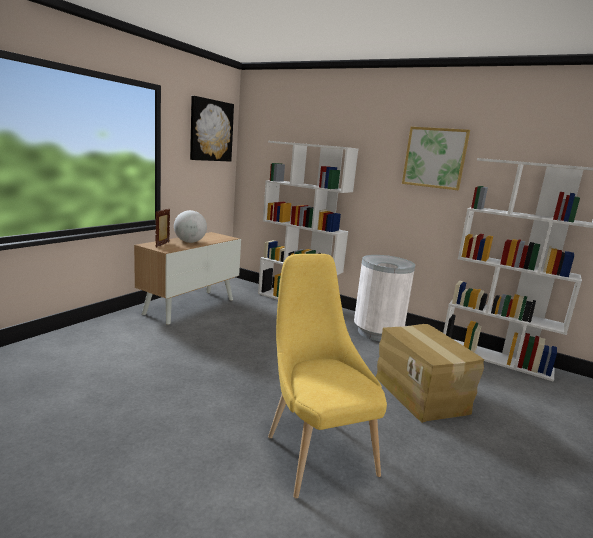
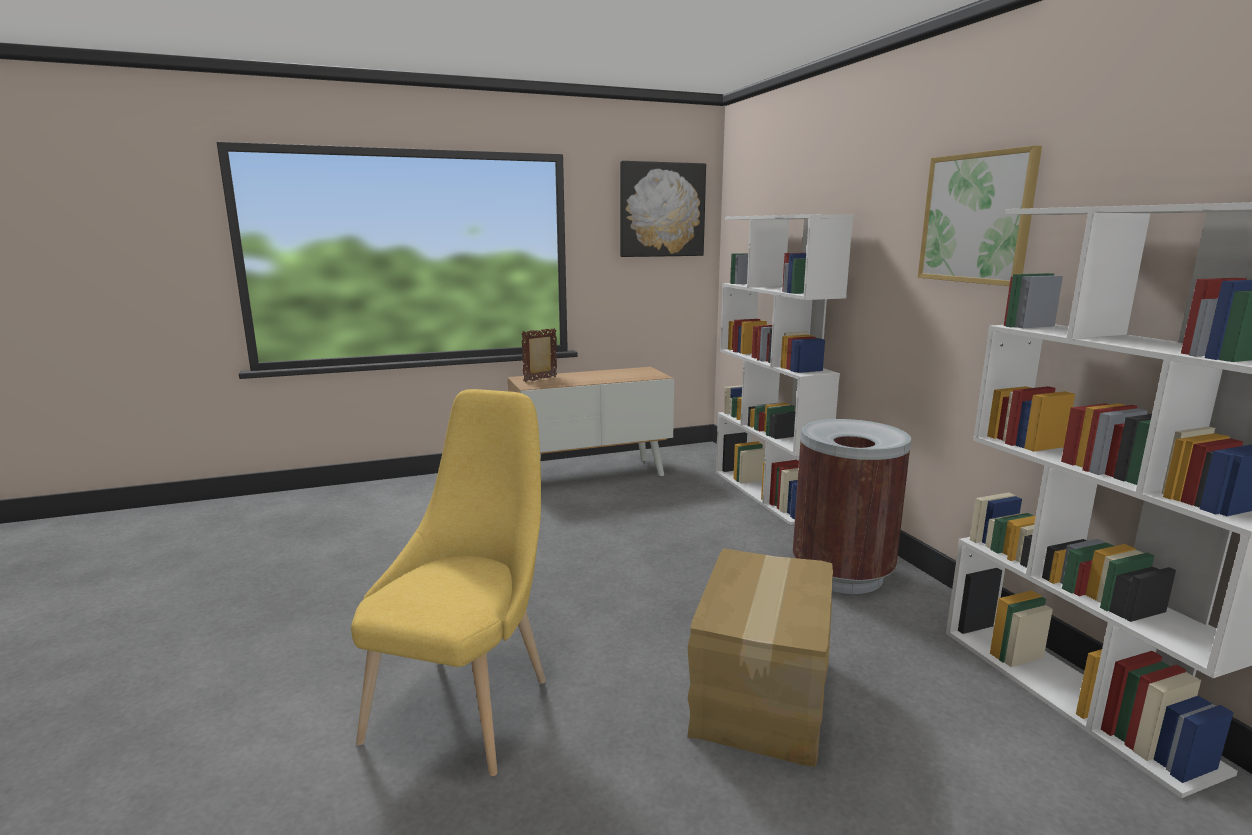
camera: 40 degrees right, 0 degrees up
globe [174,210,207,243] -> none
white trash can [354,255,415,341] -> brown trash can [793,419,911,594]

